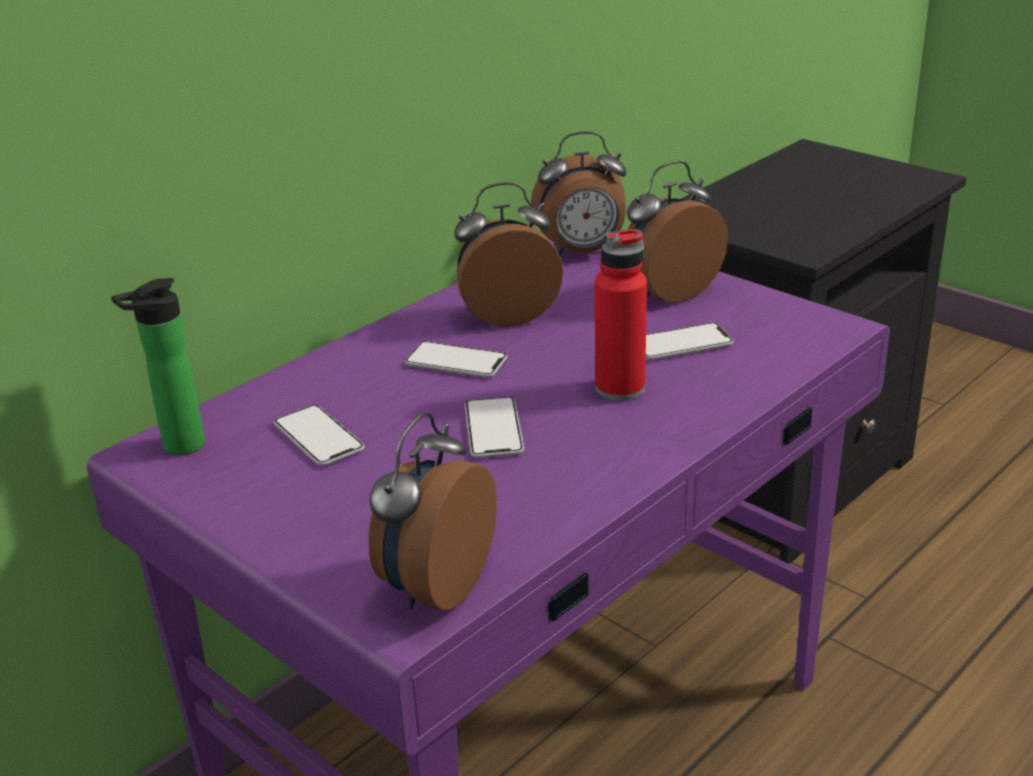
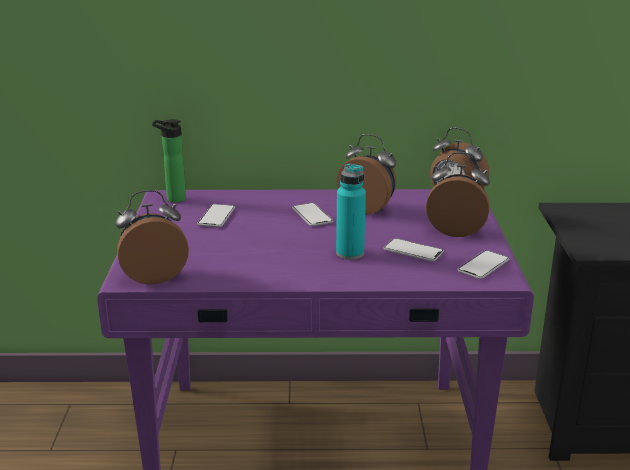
camera: 45 degrees right, 5 degrees down
phone [465,397,524,458] -> phone moved to [457,250,509,279]
red bottle [595,229,647,401] -> turquoise bottle [336,163,366,260]

